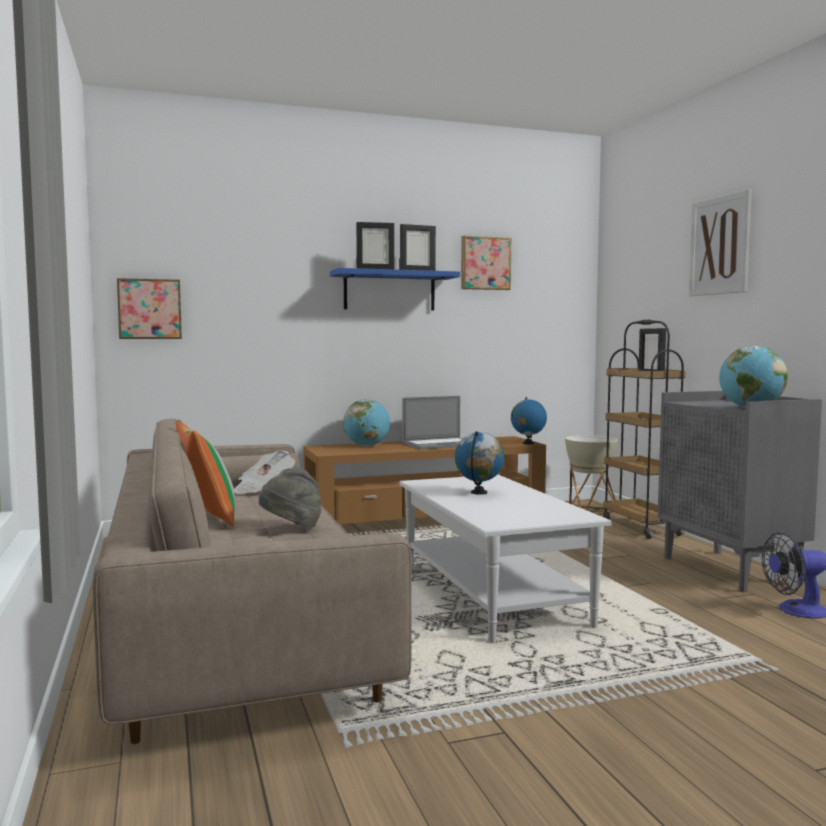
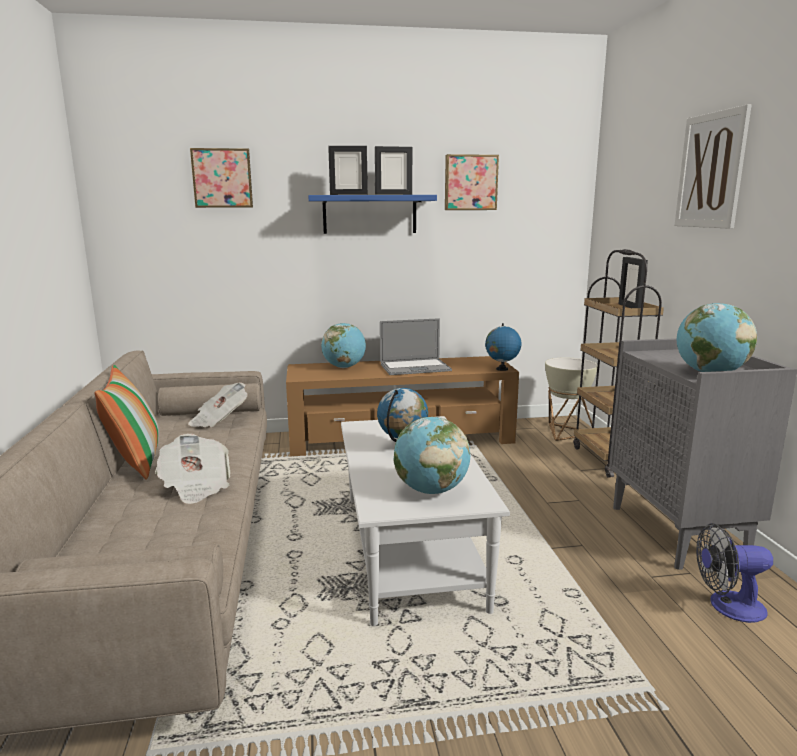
camera: 10 degrees right, 10 degrees up
picture [117,278,182,339] -> picture moved to [190,148,253,208]
grey hat [259,468,322,528] -> newspaper [155,434,230,504]
none -> globe [394,417,470,494]

